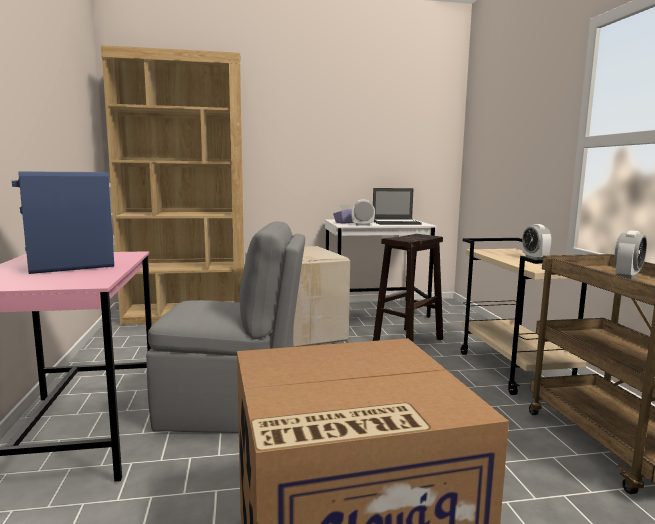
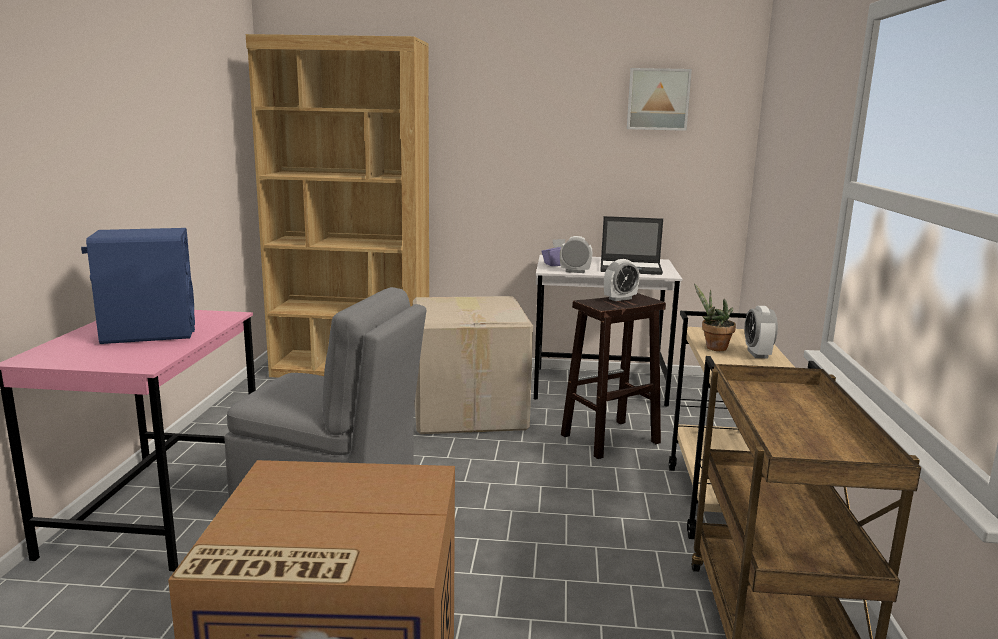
camera: 15 degrees right, 5 degrees up
alarm clock [614,230,647,279] -> alarm clock moved to [604,259,640,301]
none -> picture [627,68,692,131]
none -> potted plant [694,284,736,351]

